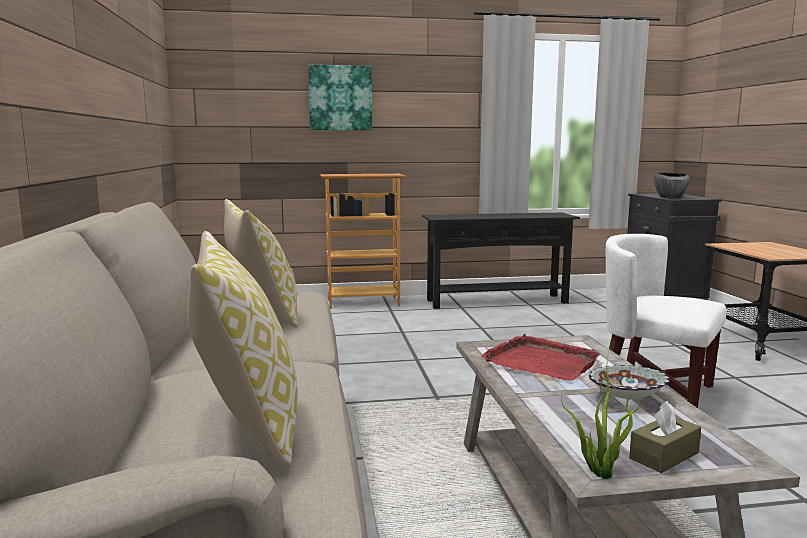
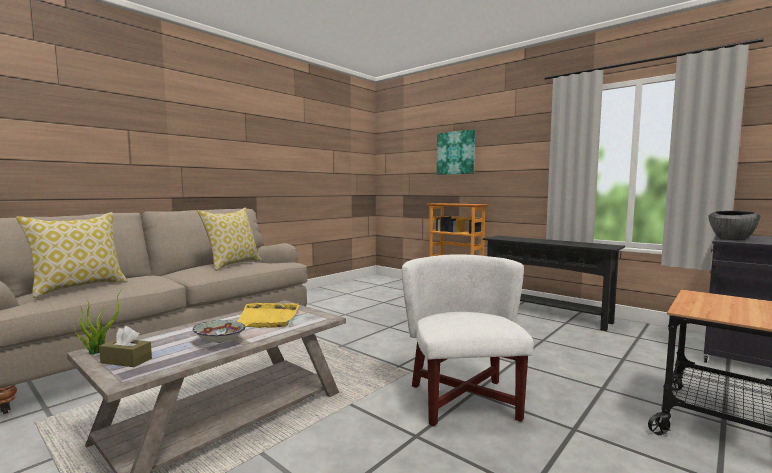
camera: 50 degrees right, 5 degrees down
red tray [481,334,601,381] -> yellow tray [237,303,300,328]

